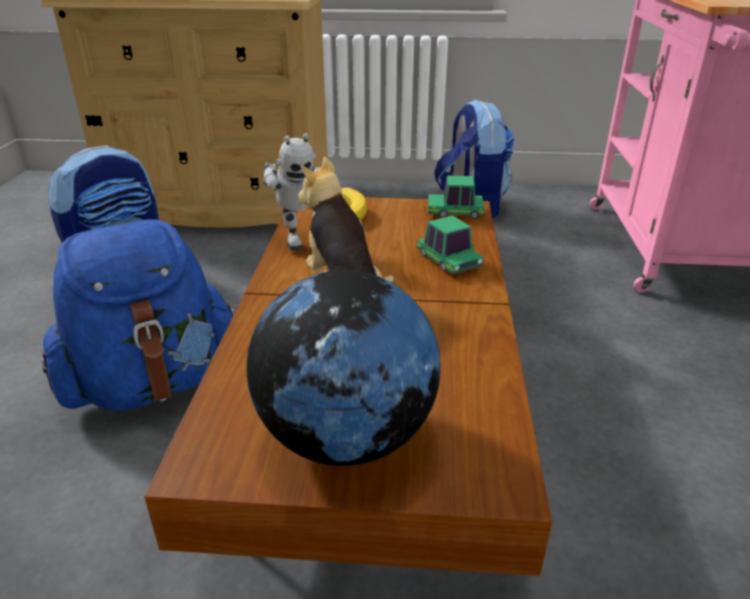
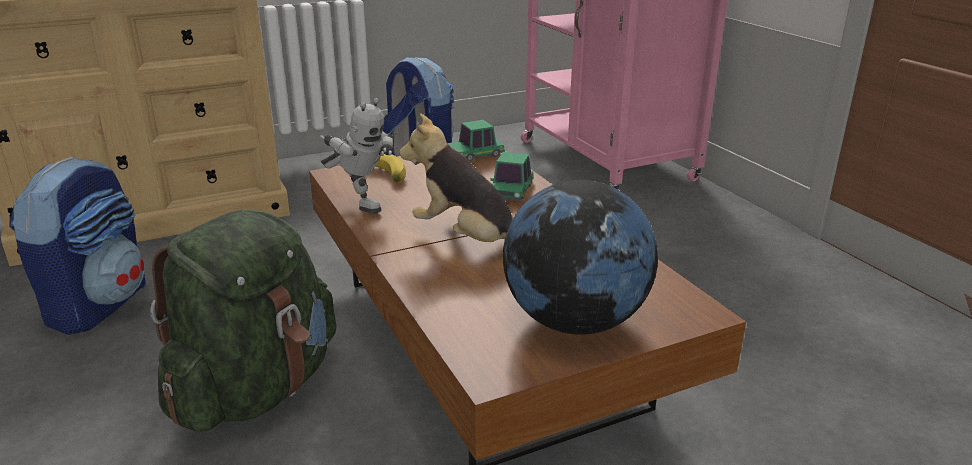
camera: 30 degrees left, 5 degrees down
blue backpack [41,219,235,411] -> green backpack [150,209,336,432]
toy car [417,216,484,275] -> toy car turned 75 degrees clockwise [490,152,533,201]

